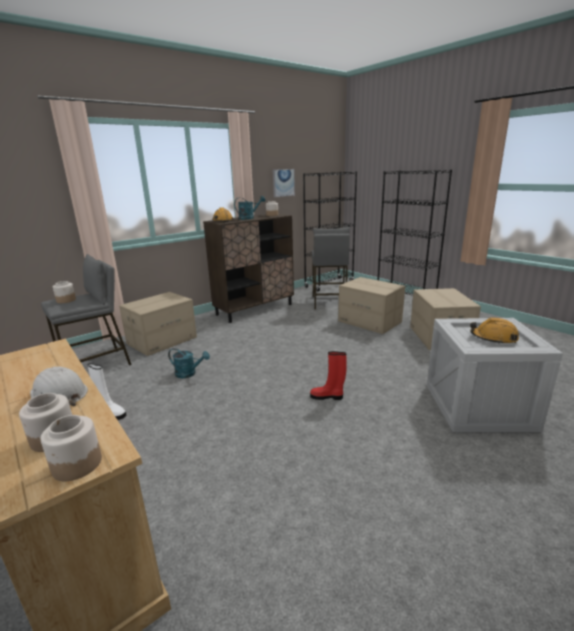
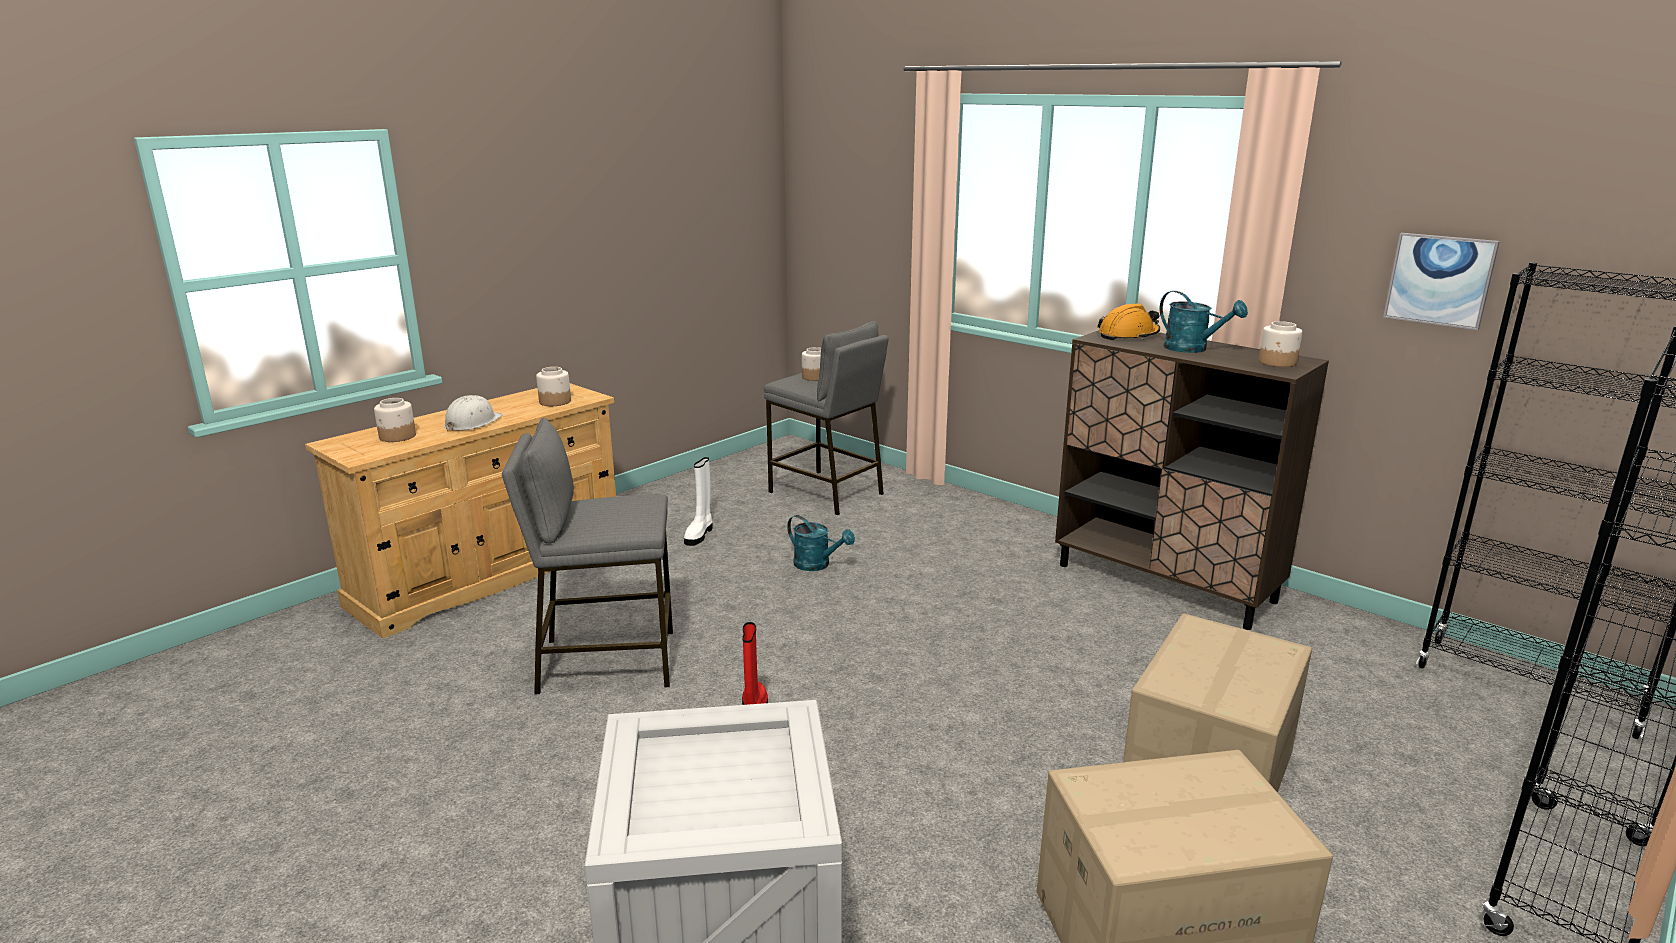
camera: 80 degrees right, 0 degrees up
jar [41,415,102,481] -> jar moved to [536,367,571,406]
cardboard box [119,292,197,356] -> none
turquoise watering can [168,348,210,378] -> turquoise watering can turned 60 degrees counterclockwise [787,515,855,571]
grey stool [312,227,350,310] -> grey stool moved to [502,418,673,695]
orange hard hat [470,317,519,344] -> none

